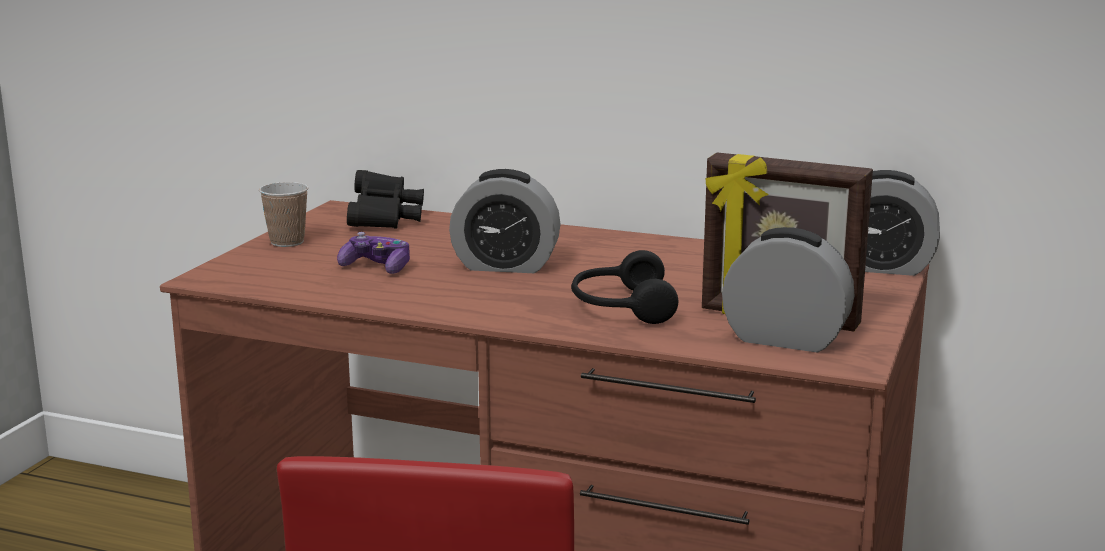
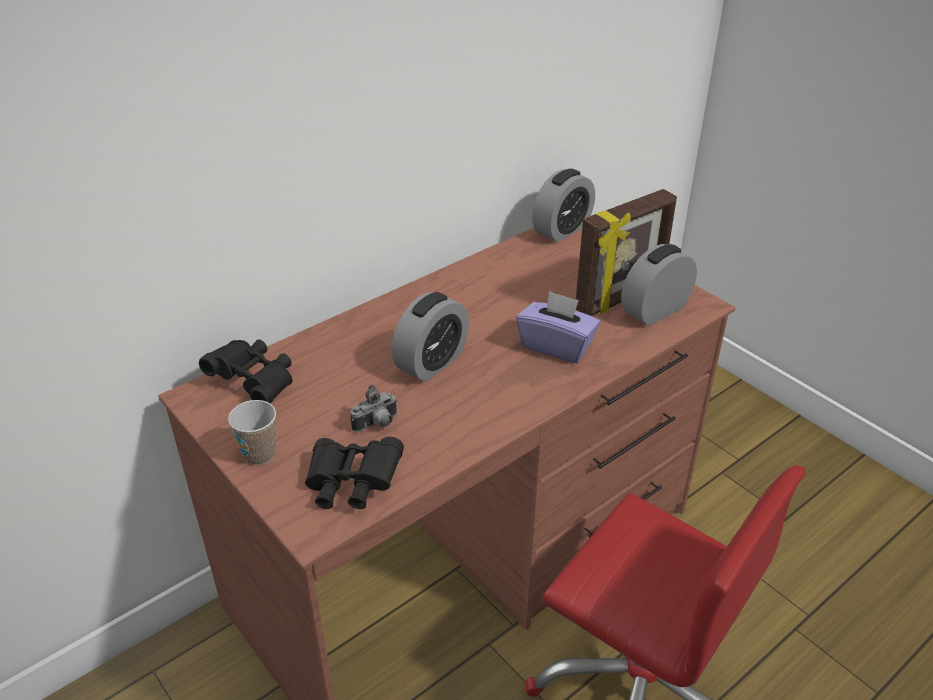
camera: 60 degrees left, 20 degrees up
game controller [337,232,410,274] -> camera [350,384,397,432]
black headphones [571,250,678,324] -> purple tissue box [516,291,600,363]
none -> black binoculars [305,437,404,509]

